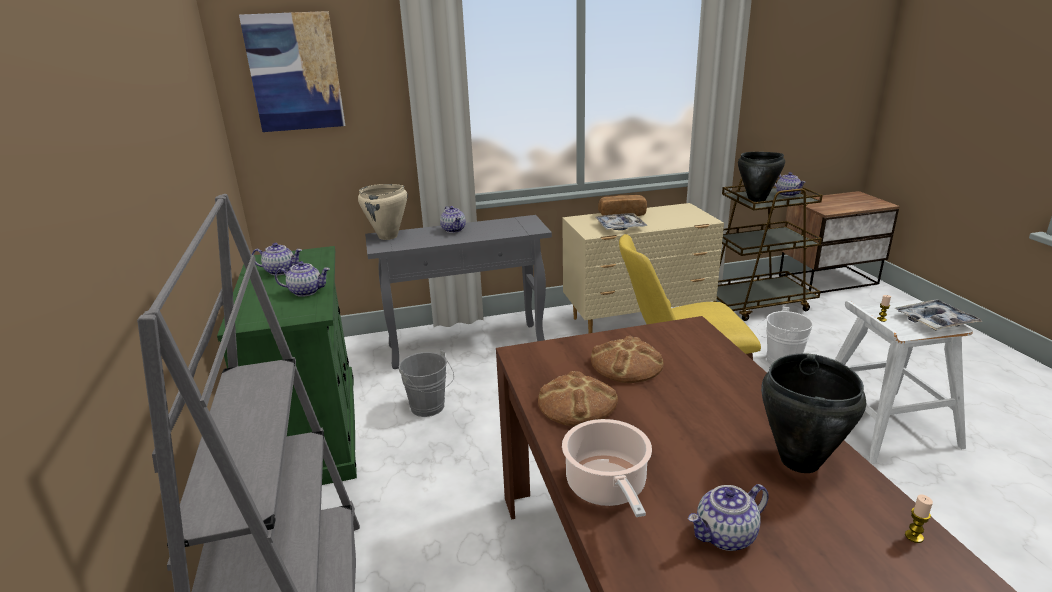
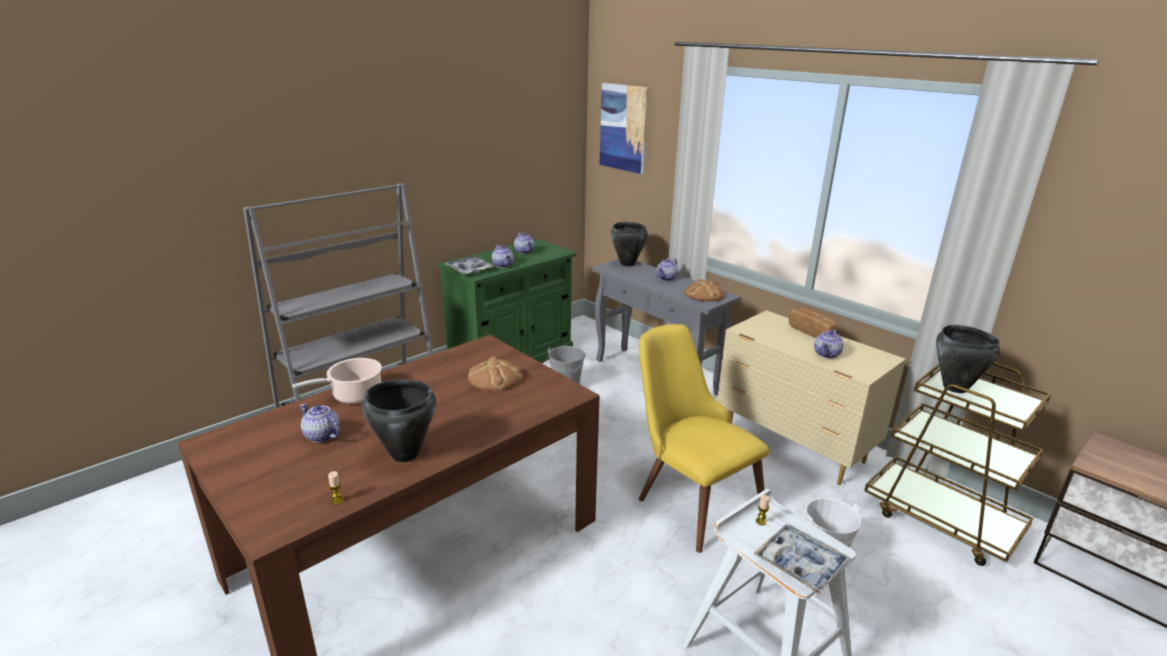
camera: 60 degrees right, 0 degrees up
beige cooking pot [358,184,407,240] -> black cooking pot [611,222,648,266]
bread [538,371,618,426] -> bread moved to [684,279,725,301]
tray [596,213,647,230] -> tray moved to [445,256,494,274]
teapot [774,172,806,197] -> teapot moved to [814,329,843,359]

